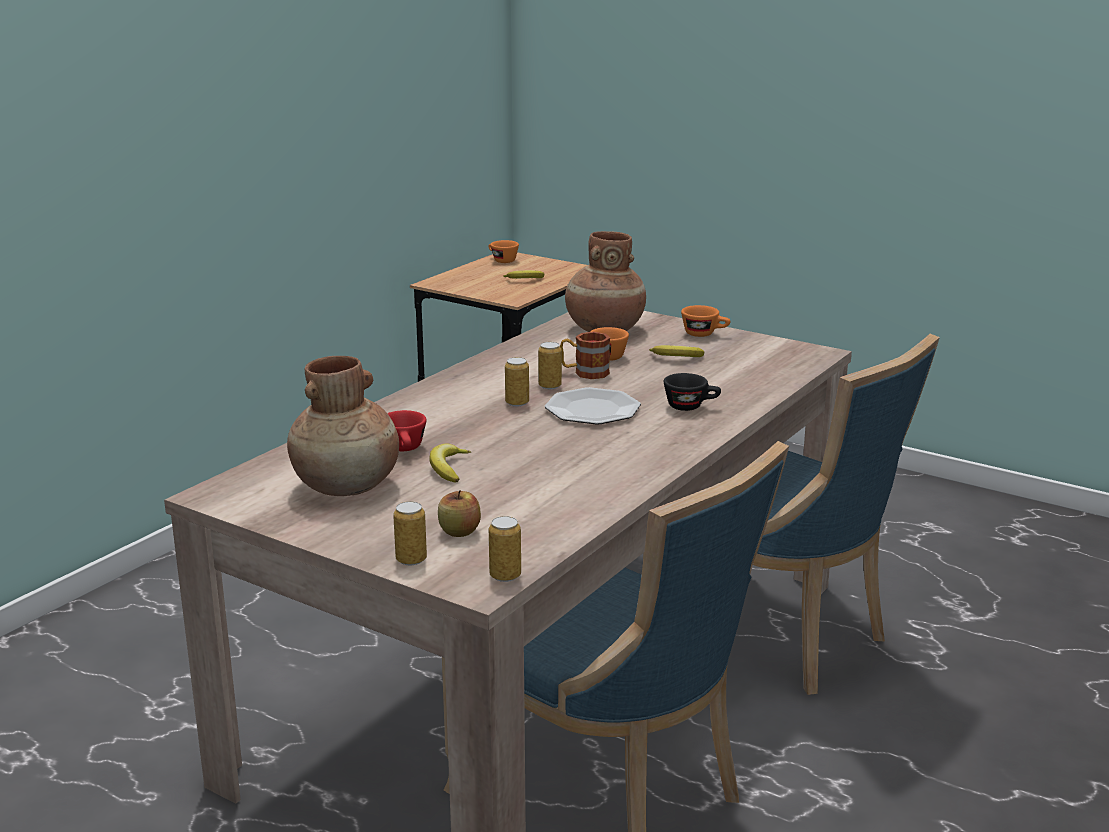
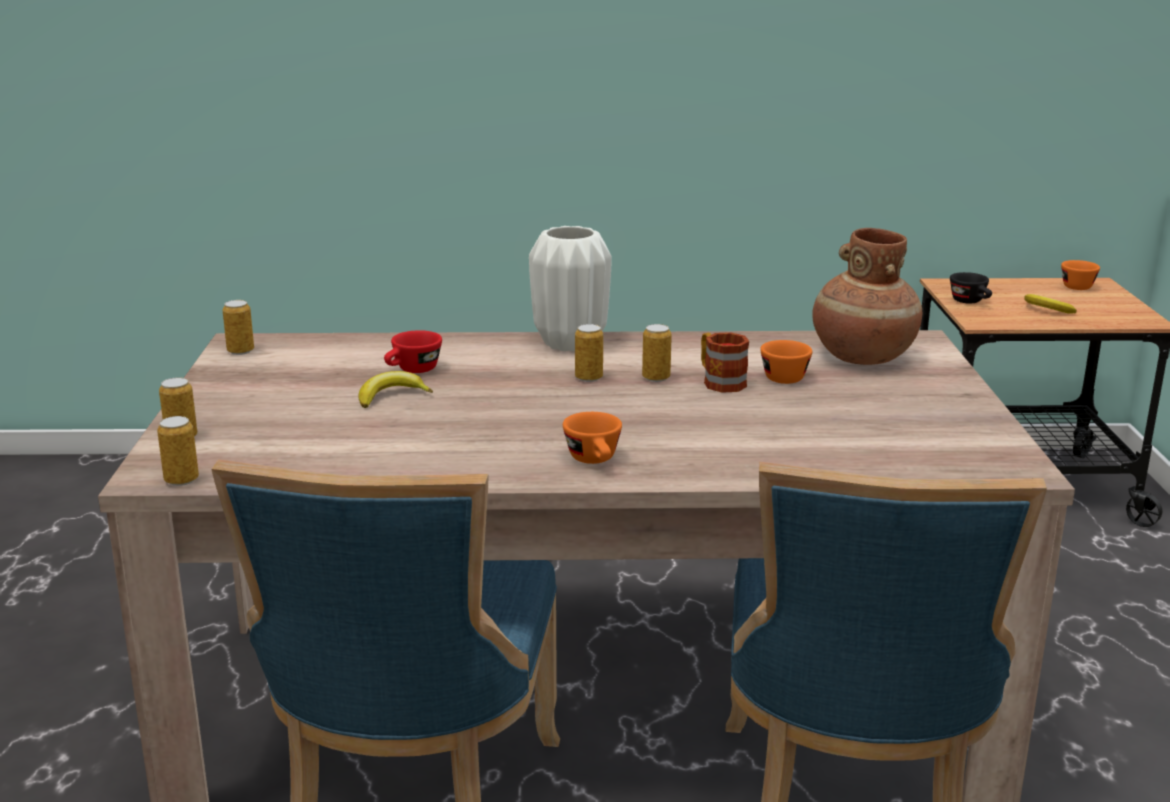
camera: 55 degrees right, 0 degrees up
brown vase [287,356,399,496] -> none
apple [438,490,481,537] -> none
plate [545,387,641,424] -> none
banana [649,345,704,357] -> none
black cup [664,373,721,411] -> black cup moved to [950,272,992,304]
orange cup [681,305,731,337] -> orange cup moved to [563,412,622,464]
none -> can [223,300,254,355]
none -> white vase [529,226,612,351]

